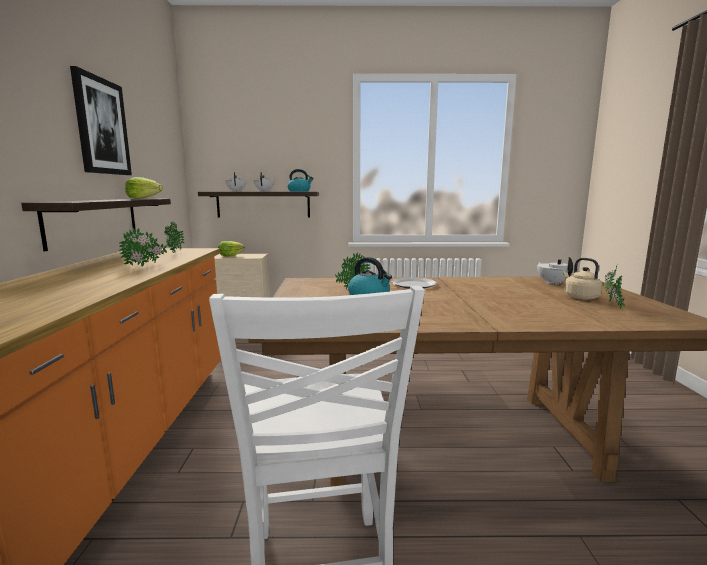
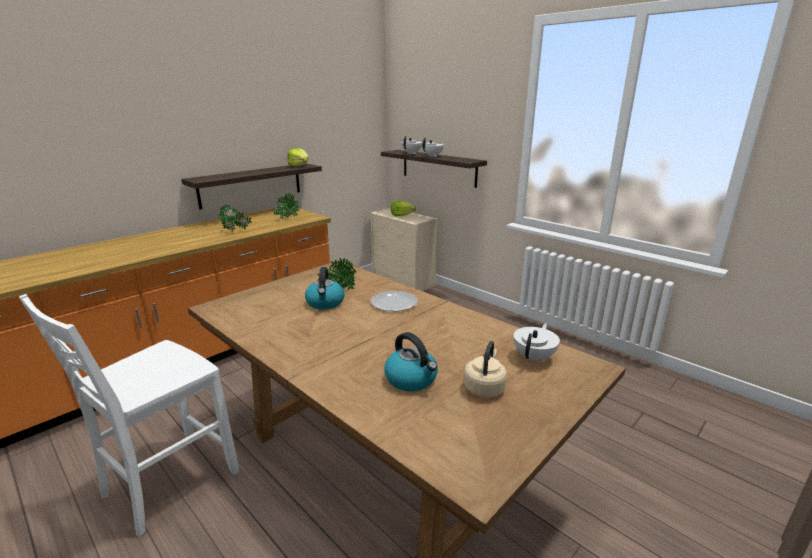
camera: 45 degrees right, 10 degrees up
picture [70,66,132,175] -> none
kettle [287,169,314,192] -> kettle moved to [384,332,438,391]
potted plant [604,265,625,309] -> none

